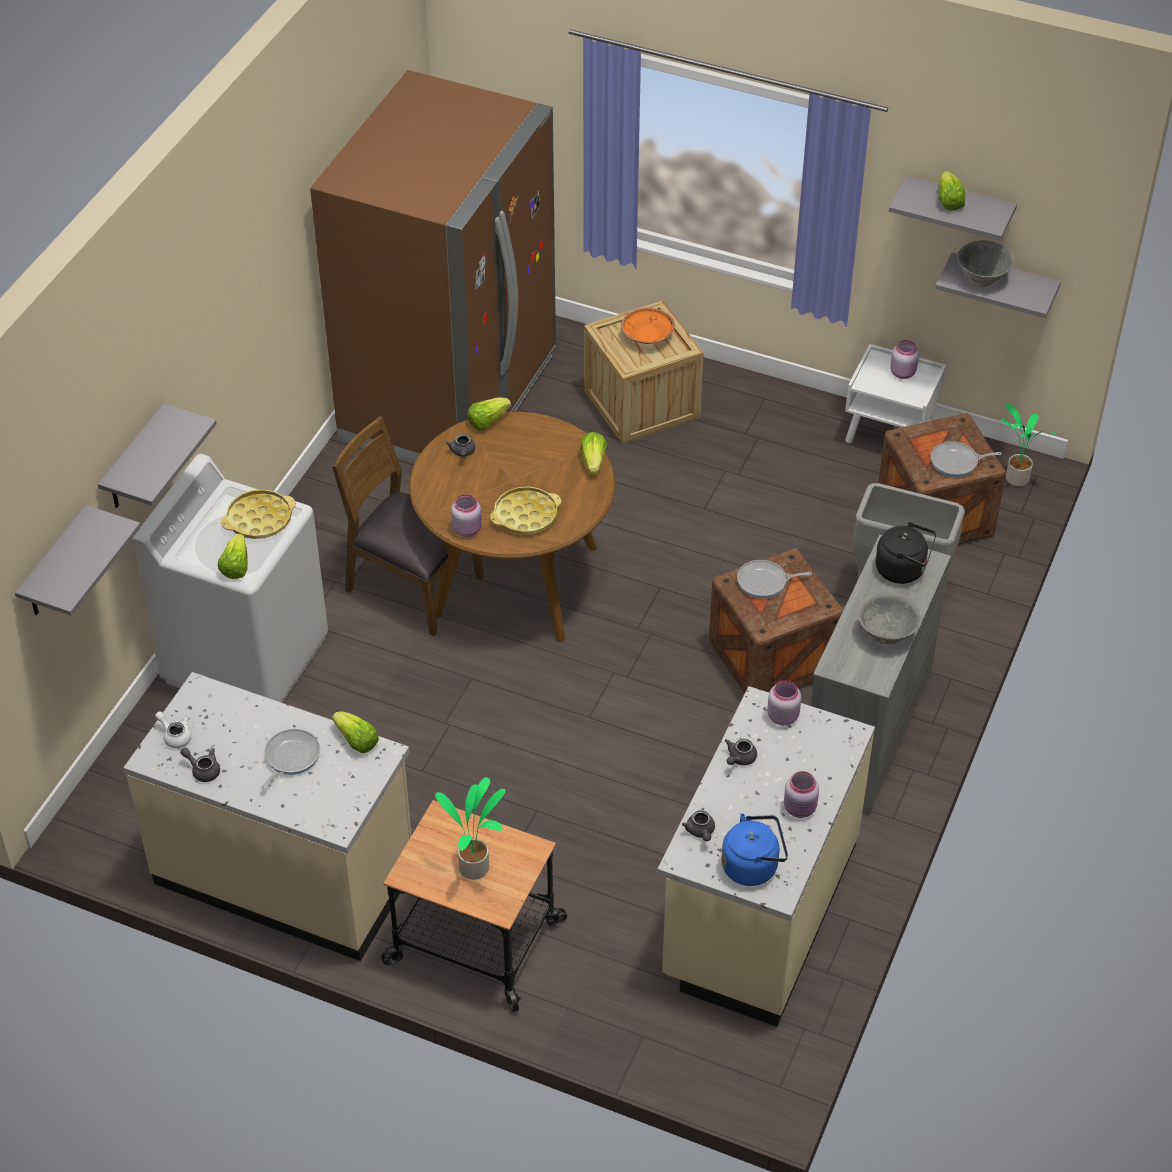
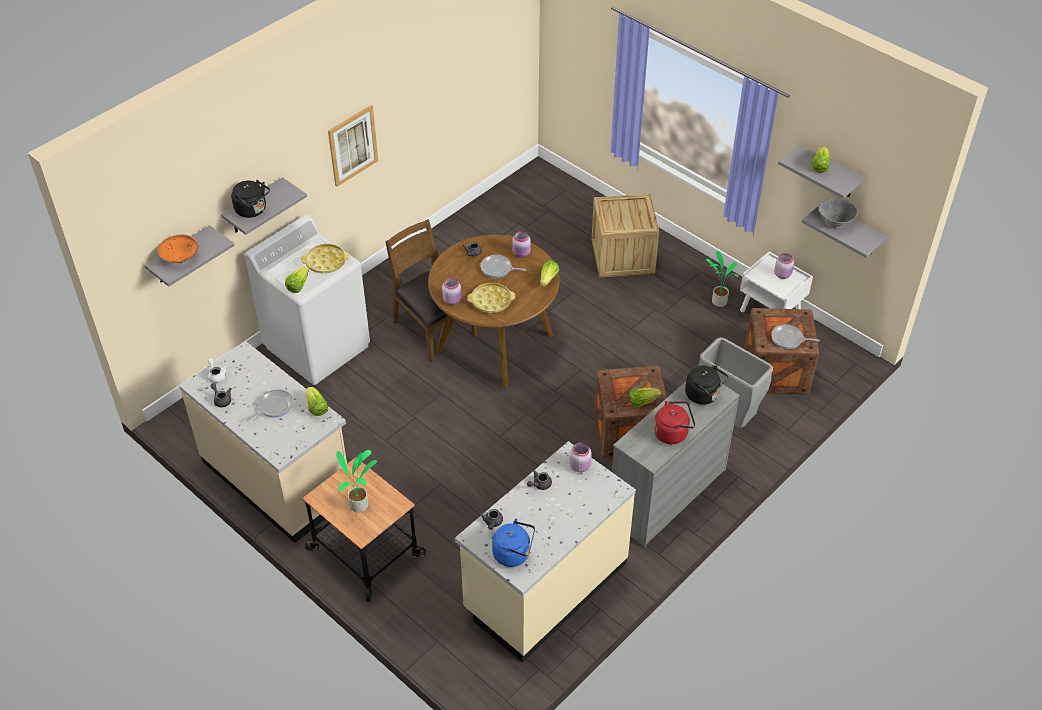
camera: 20 degrees right, 0 degrees up
brown fridge [310,70,556,463] -> none
lettuce [468,398,511,431] -> lettuce moved to [629,388,661,408]
orange bowl [621,308,675,344] -> orange bowl moved to [157,235,199,263]
frying pan [737,560,812,599] -> frying pan moved to [480,255,526,278]
pink jar [784,771,819,818] -> pink jar moved to [512,231,531,258]
grey bowl [858,592,922,644] -> red kettle [654,401,695,444]
potted plant [1001,404,1056,486] -> potted plant moved to [706,252,738,307]
none -> black kettle [231,180,270,218]
none -> picture [328,105,378,187]

